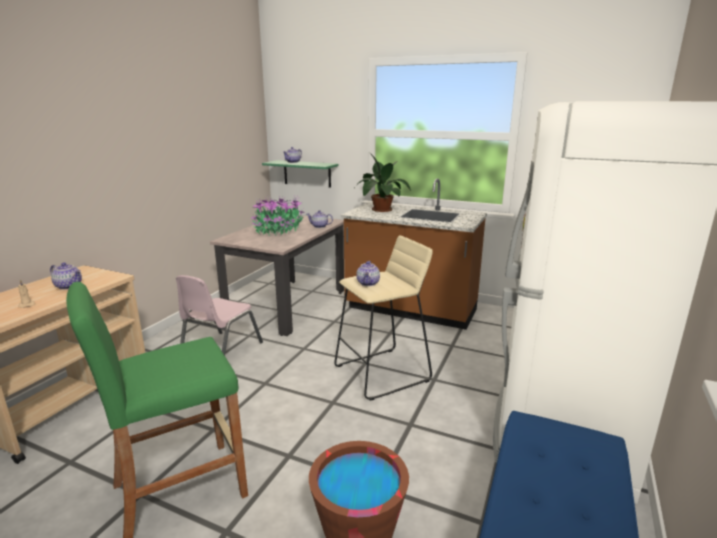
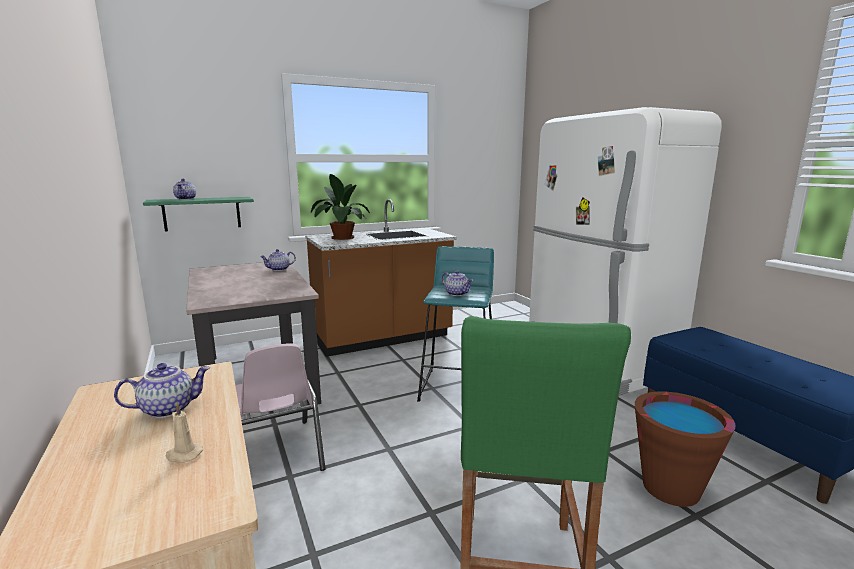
camera: 50 degrees left, 5 degrees down
potted plant [251,195,306,236] -> none
beige stool [334,235,433,401] -> turquoise stool [417,246,494,401]

